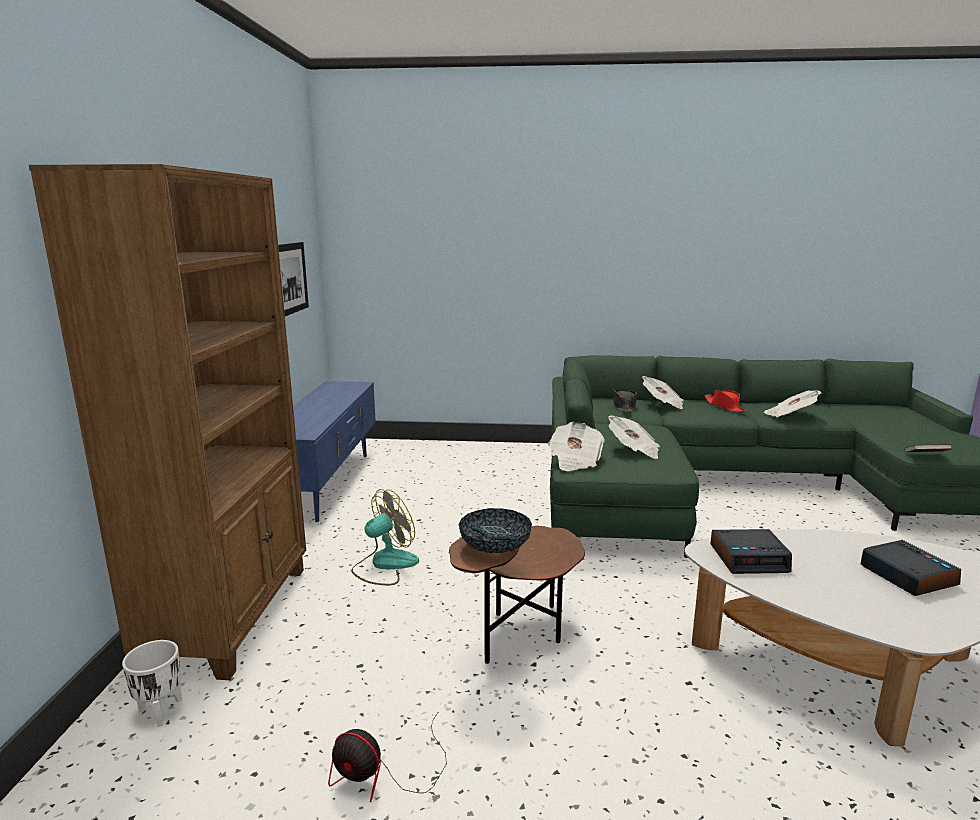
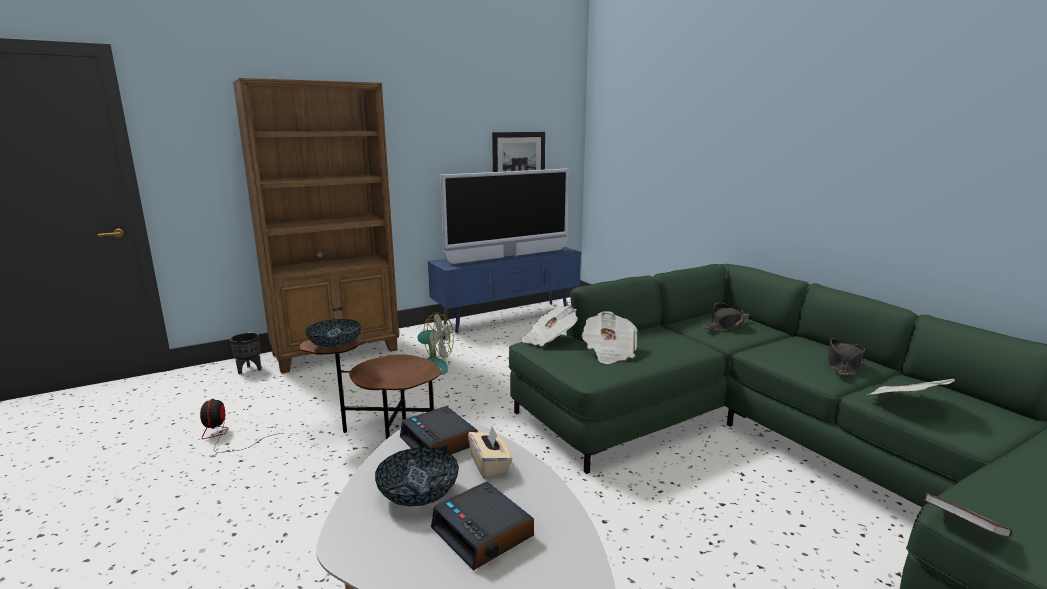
camera: 55 degrees right, 0 degrees up
white planter [122,640,182,727] -> black planter [230,333,261,374]
newspaper [642,376,683,409] -> none
red hat [704,390,748,412] -> black hat [828,338,865,375]
alarm clock [861,540,961,596] -> alarm clock turned 105 degrees clockwise [431,482,534,570]
none -> bowl [375,447,459,506]
none -> television [440,169,569,264]
none -> beige tissue box [468,426,512,479]

